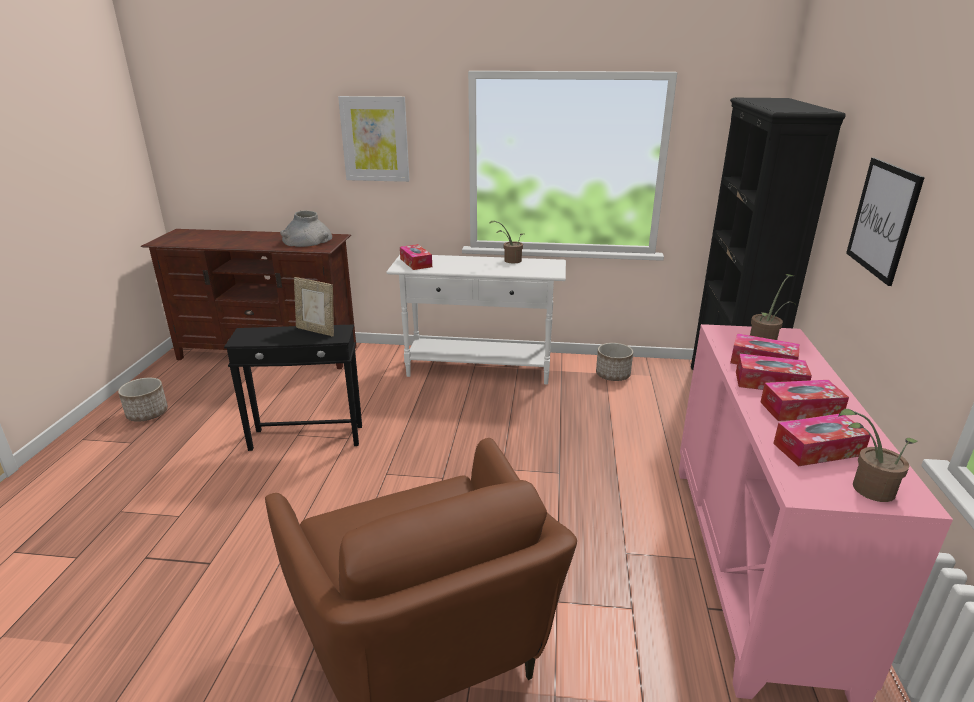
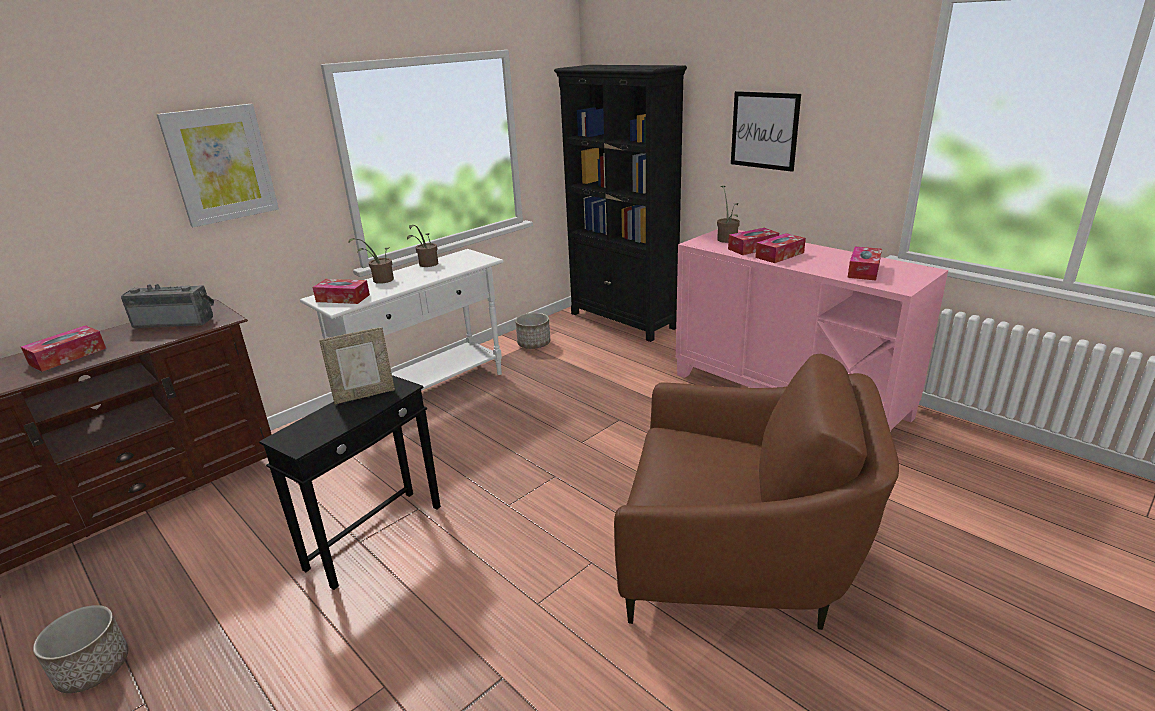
camera: 50 degrees left, 0 degrees up
grey vase [280,210,332,247] -> radio [121,284,214,328]
tissue box [760,380,849,421] -> tissue box moved to [21,325,106,372]
potted plant [838,409,918,502] -> potted plant moved to [349,238,394,284]

